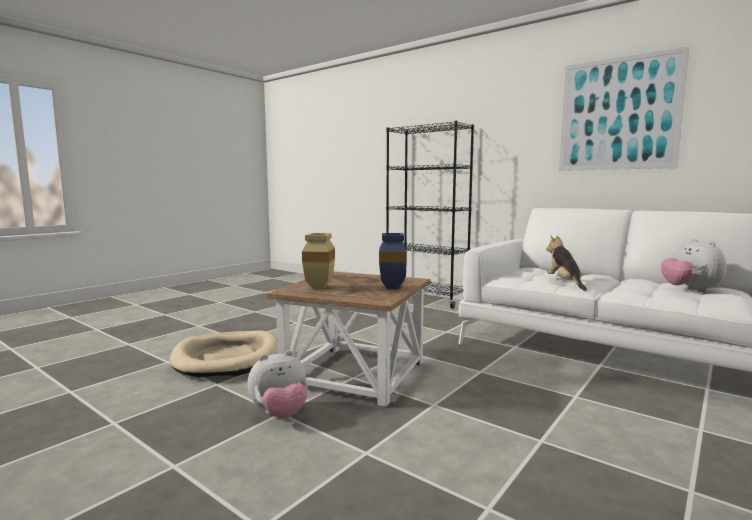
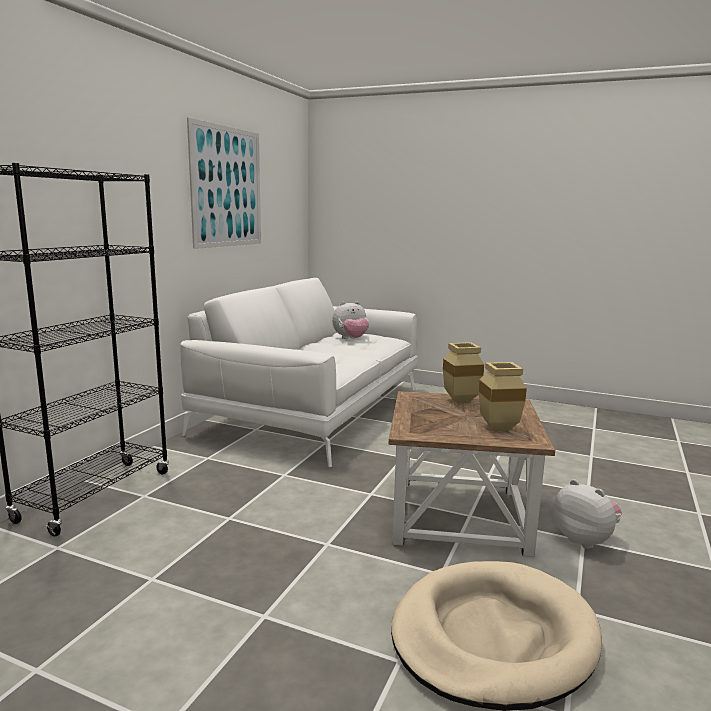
camera: 105 degrees left, 5 degrees up
blue vase [379,233,407,289] -> beige vase [443,342,484,404]
plush toy [546,235,587,291] -> none

